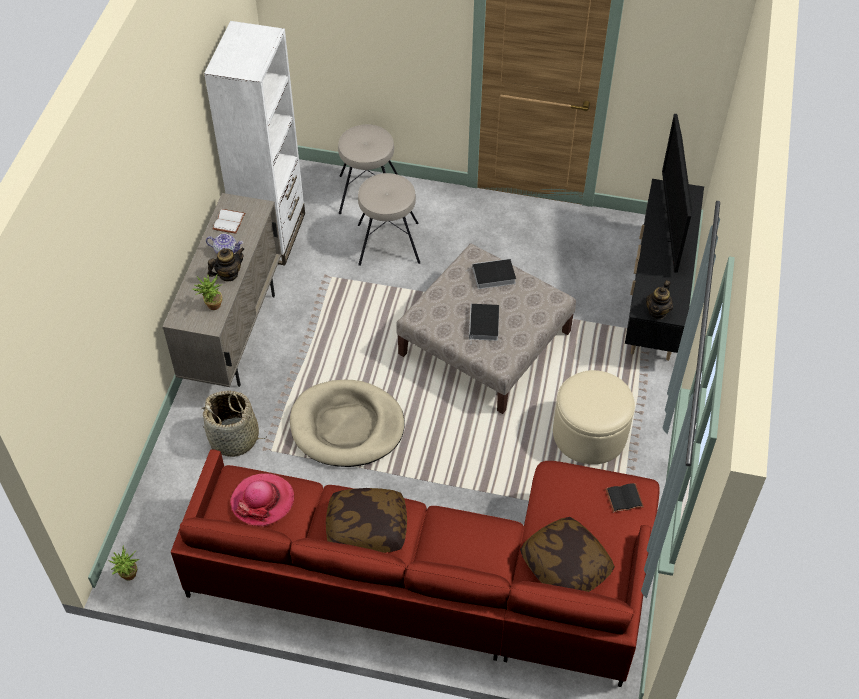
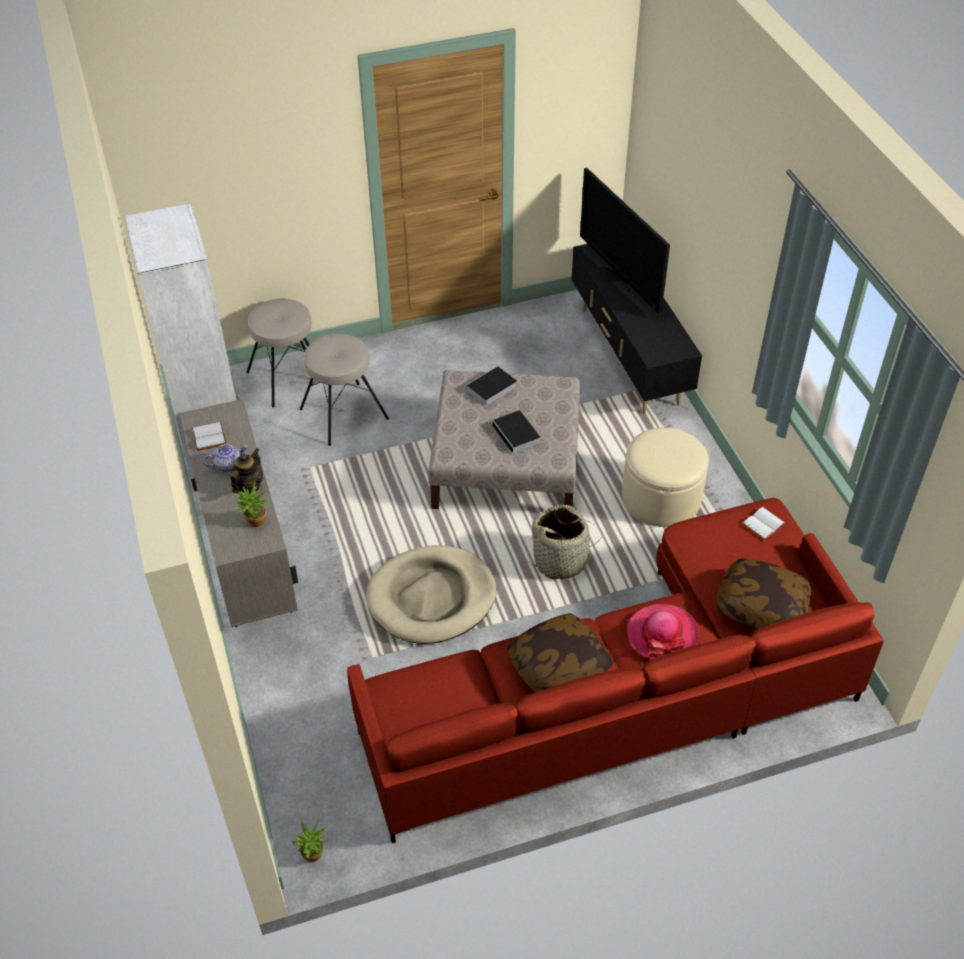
camera: 30 degrees left, 5 degrees down
basket [200,391,265,457] -> basket moved to [528,504,602,580]
hat [230,474,294,527] -> hat moved to [627,604,700,659]
black book [605,483,644,513] -> white book [741,507,786,541]
teapot [646,280,673,319] -> none

